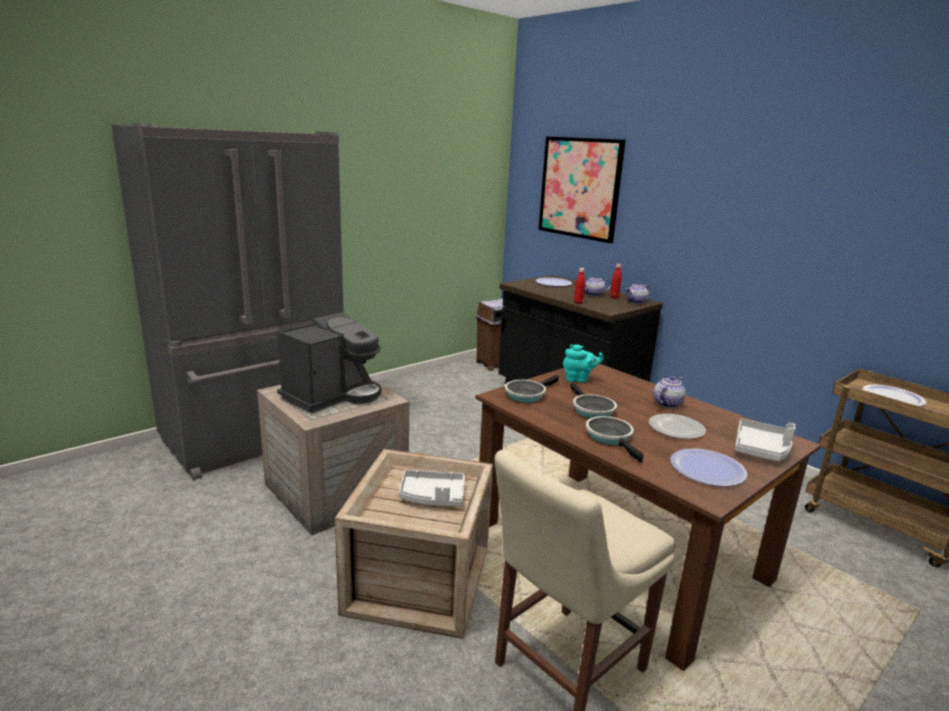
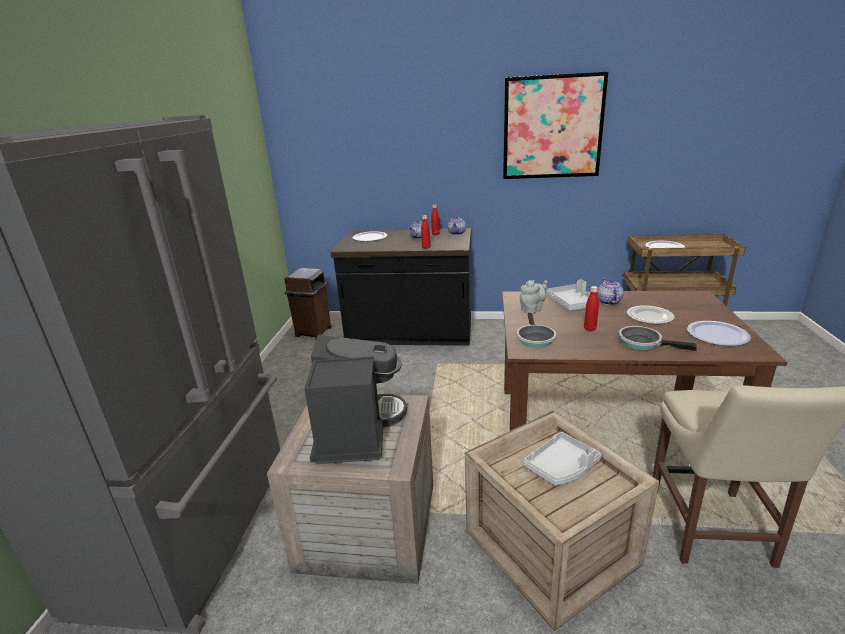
camera: 40 degrees left, 5 degrees up
picture [538,136,626,243] -> picture moved to [503,71,609,179]
turquoise teapot [563,344,604,382] -> grey teapot [520,280,547,314]
frying pan [570,382,617,419] -> red bottle [584,286,599,331]
grey tray [735,419,796,461] -> grey tray moved to [546,279,590,311]

